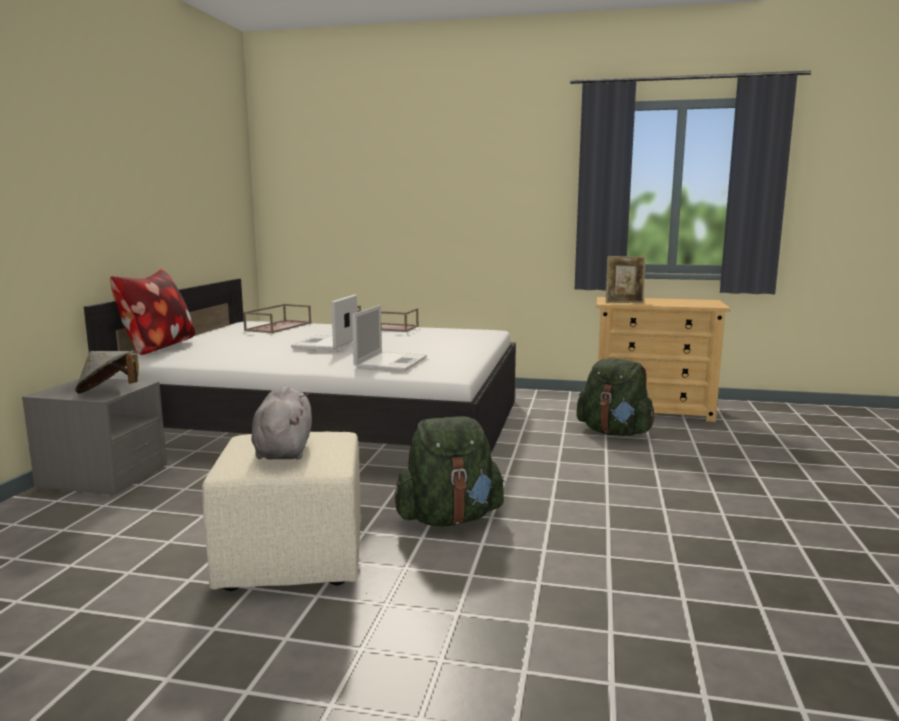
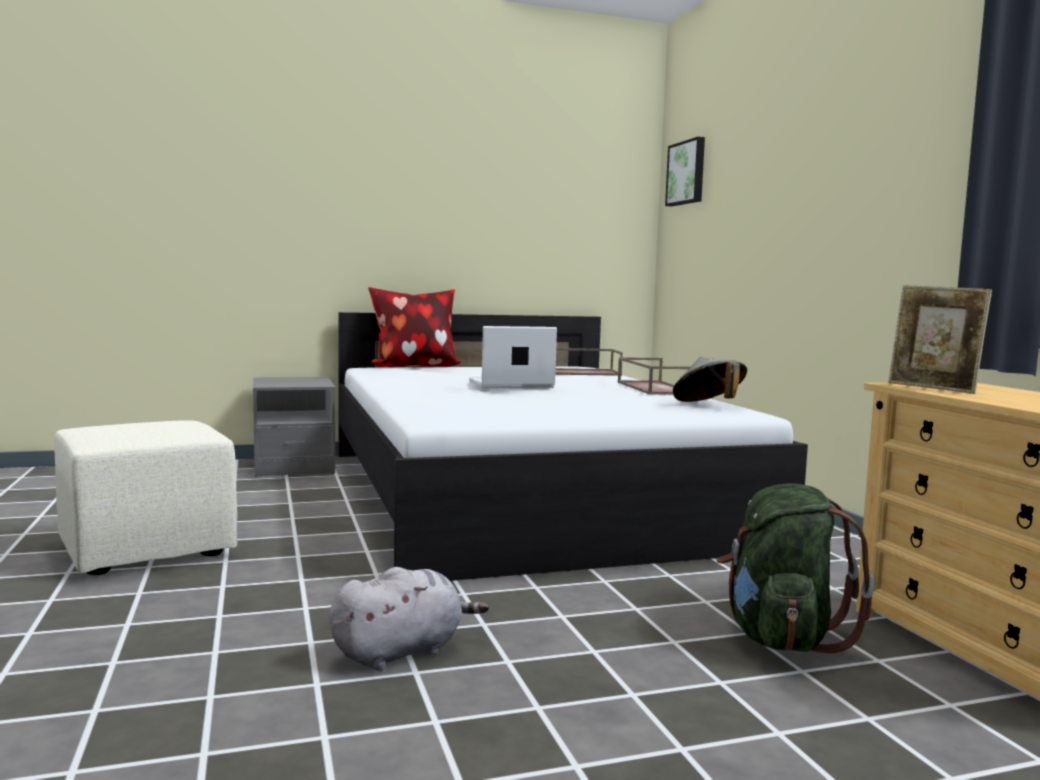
camera: 60 degrees right, 5 degrees down
grey hat [75,351,139,394] -> grey hat moved to [673,357,747,402]
grey plush toy [251,386,312,459] -> grey plush toy moved to [329,567,489,671]
laptop [352,305,427,372] -> none
green backpack [395,416,505,527] -> none
none -> picture [665,137,705,206]

